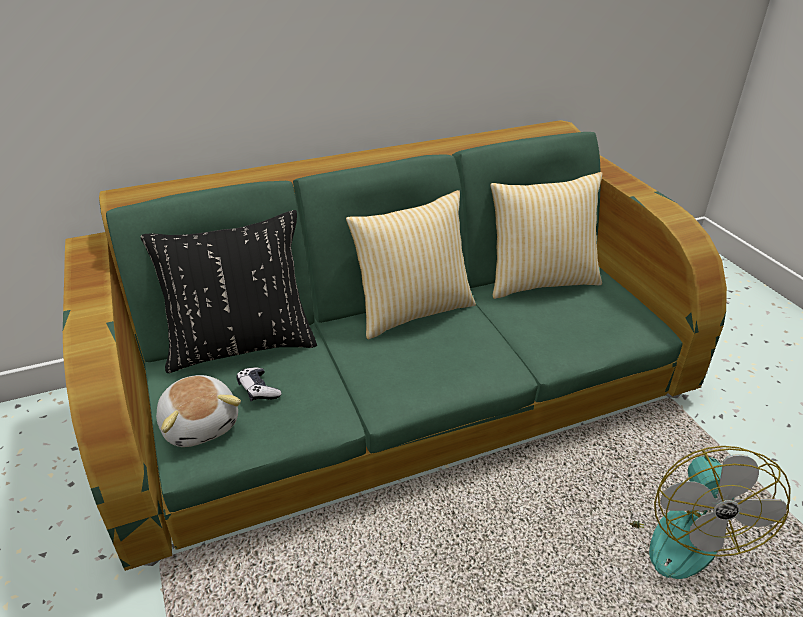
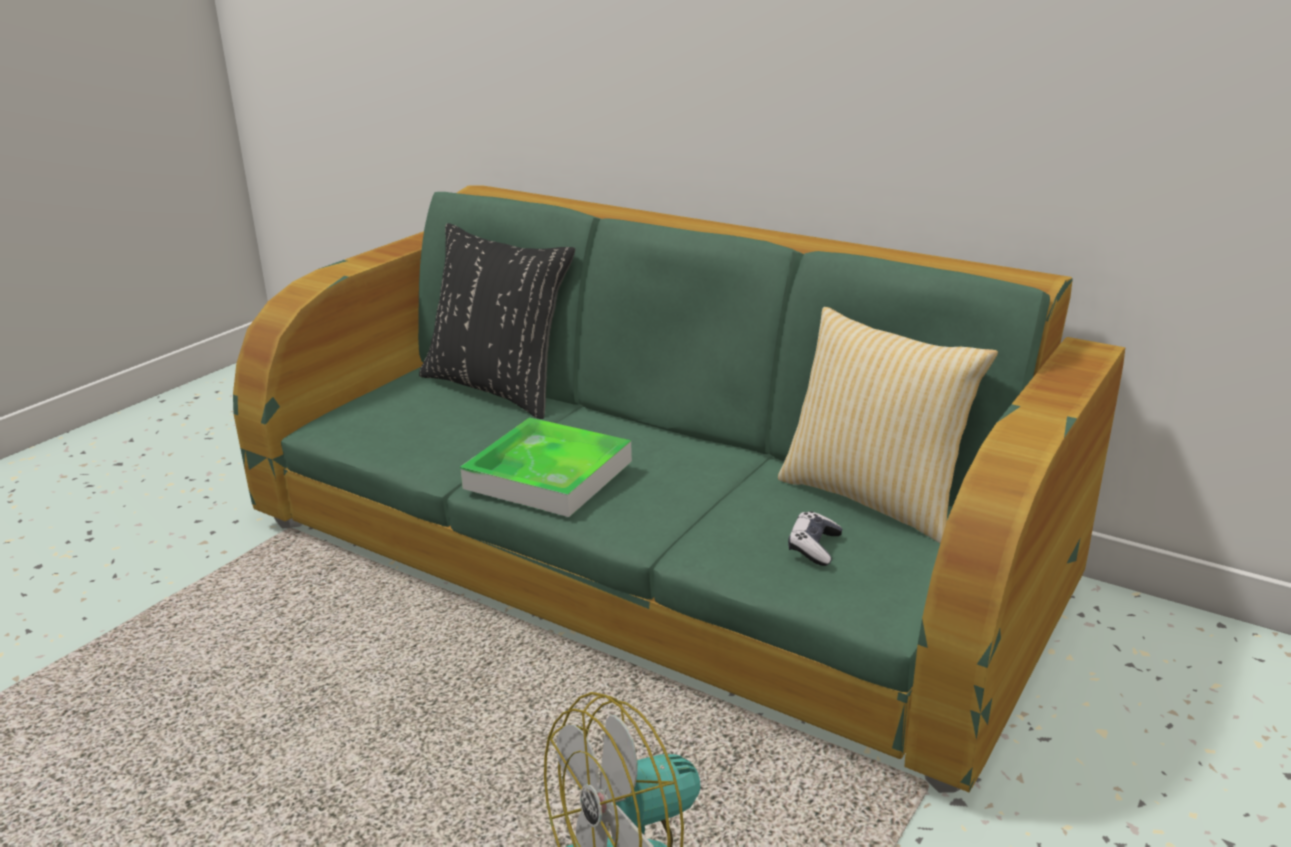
camera: 55 degrees right, 10 degrees down
plush toy [156,375,241,447] -> none
game controller [236,368,282,401] -> game controller moved to [788,511,842,566]
pillow [346,190,476,339] -> none
none -> tray [460,417,632,517]

